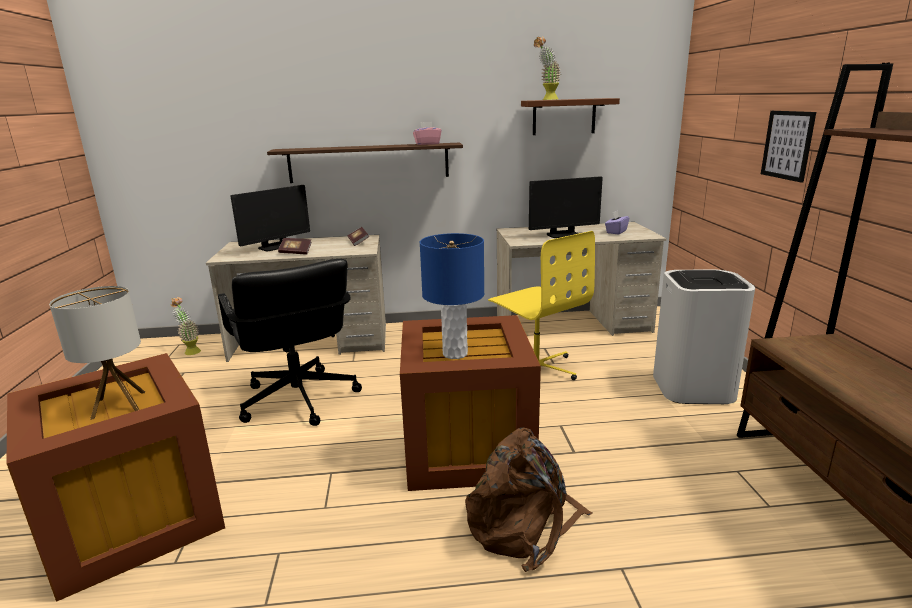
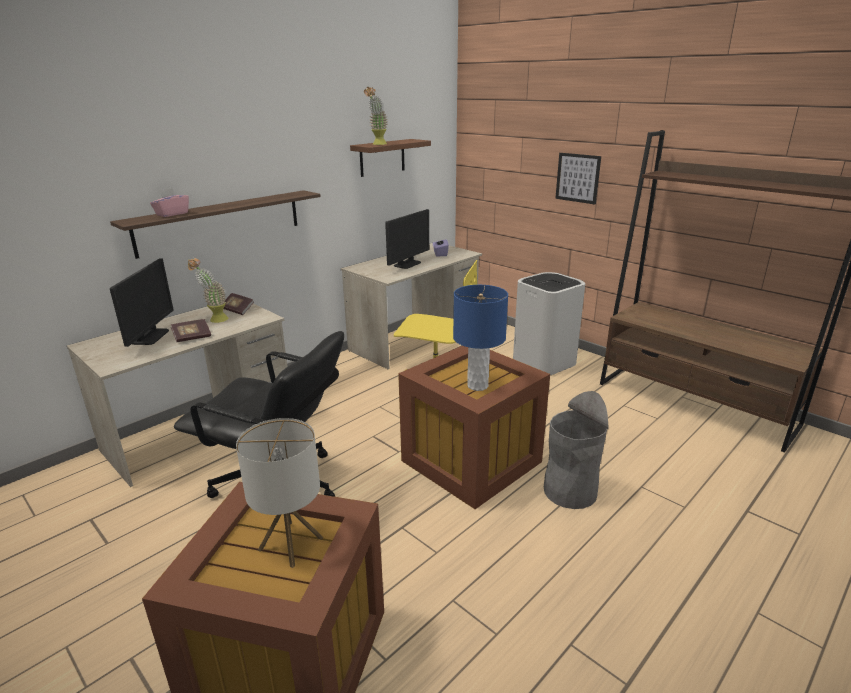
camera: 40 degrees left, 5 degrees up
potted plant [171,297,201,355] -> potted plant moved to [188,258,228,323]
pink tissue box [413,122,442,145] -> pink tissue box moved to [150,188,189,217]
brown backpack [465,428,593,572] -> grey trash can [544,391,609,509]

